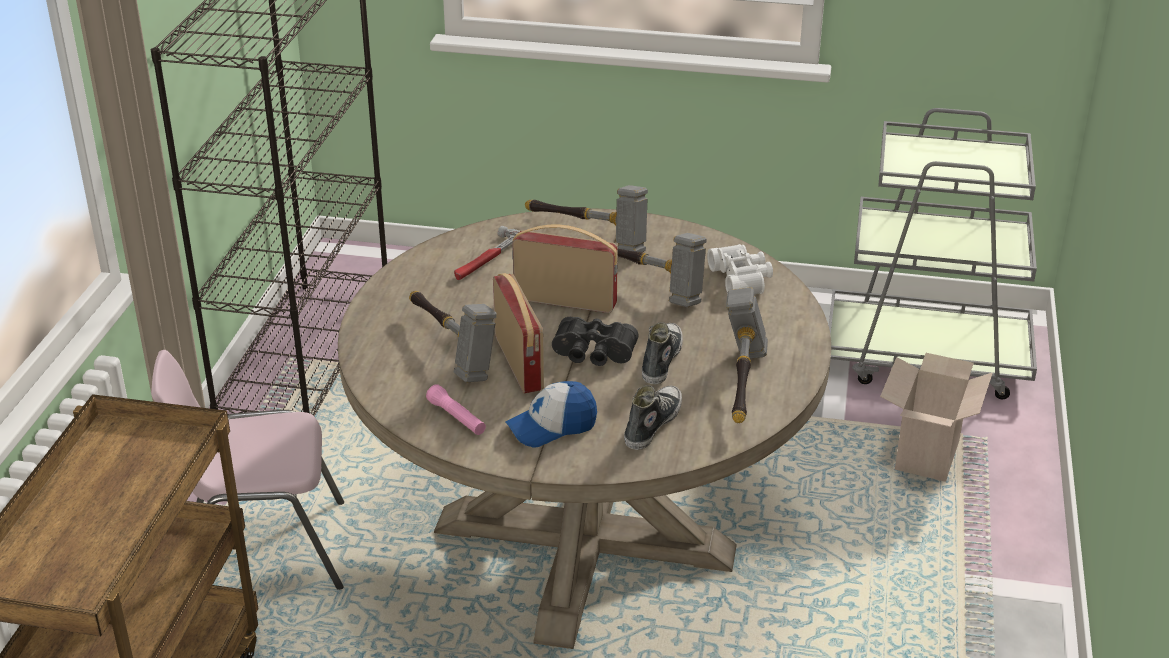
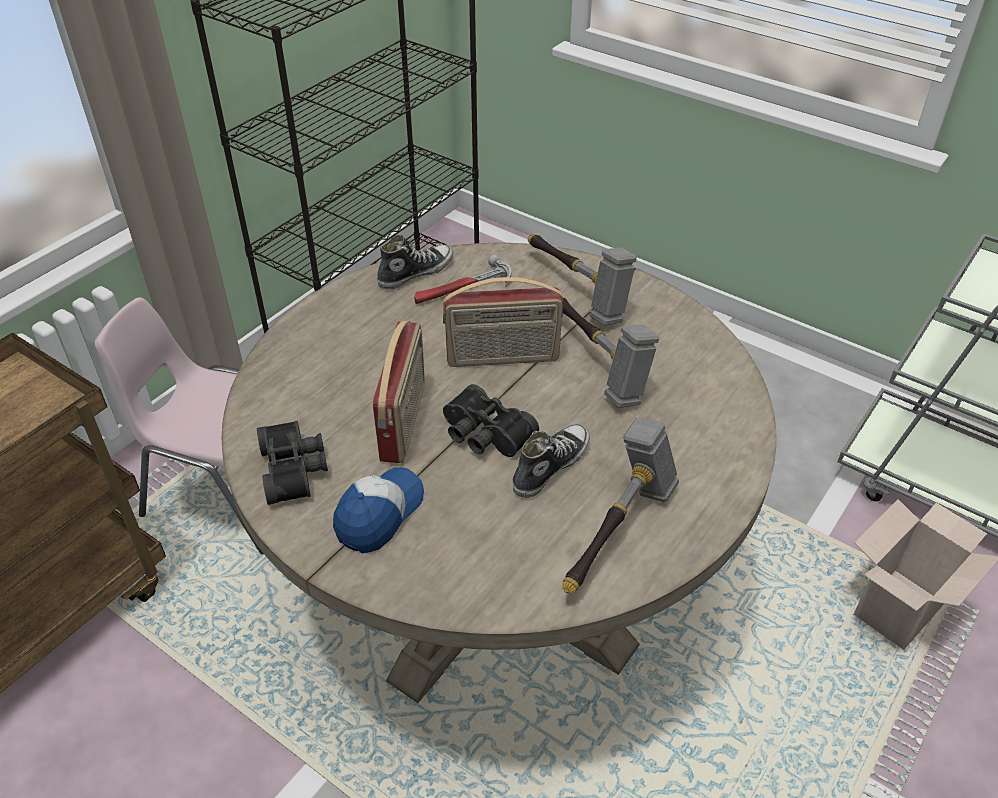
camera: 25 degrees right, 10 degrees up
hammer [409,291,497,383] -> none
pink flashlight [426,384,486,435] -> black binoculars [257,421,328,505]
cap [505,381,597,447] -> cap turned 120 degrees clockwise [333,467,424,554]
radio [512,225,618,313] -> radio turned 135 degrees clockwise [443,277,563,367]
shoe [624,385,682,450] -> shoe moved to [377,235,453,290]
white binoculars [707,244,773,294] -> none

